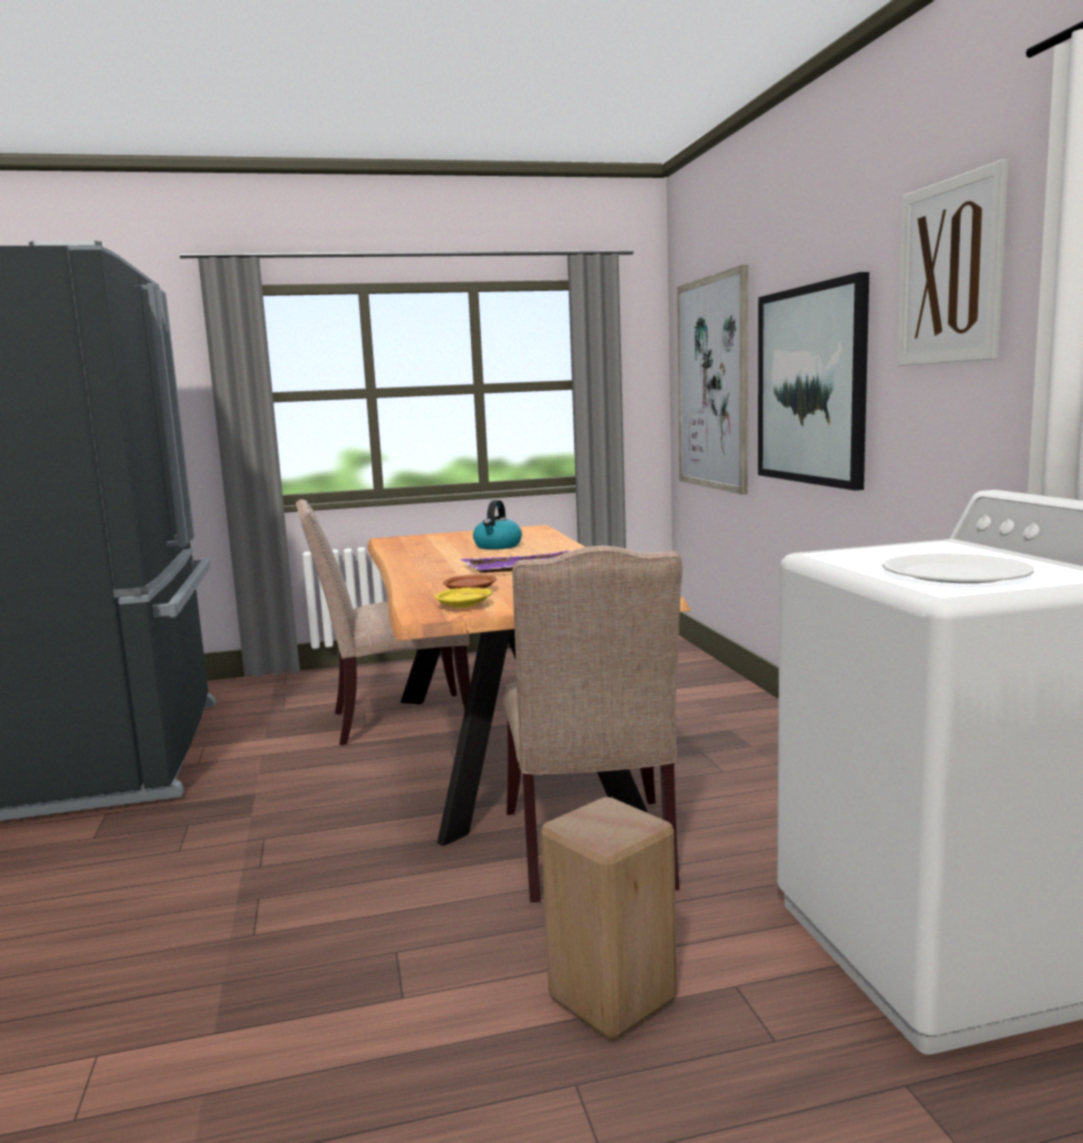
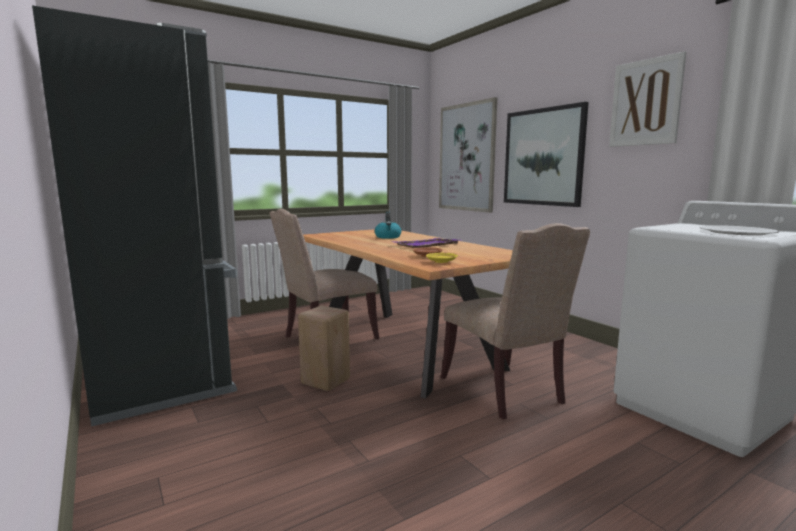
camera: 20 degrees left, 0 degrees up
beige stool [541,797,677,1040] -> beige stool moved to [298,305,350,391]

